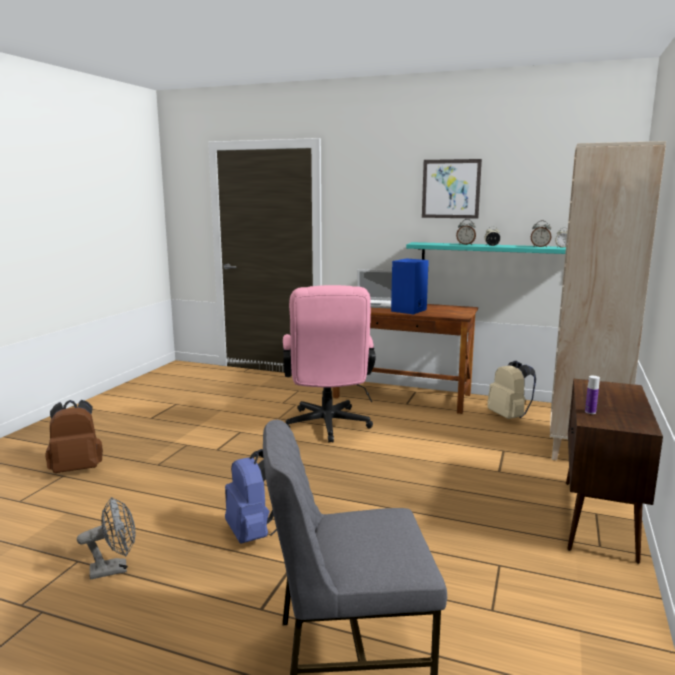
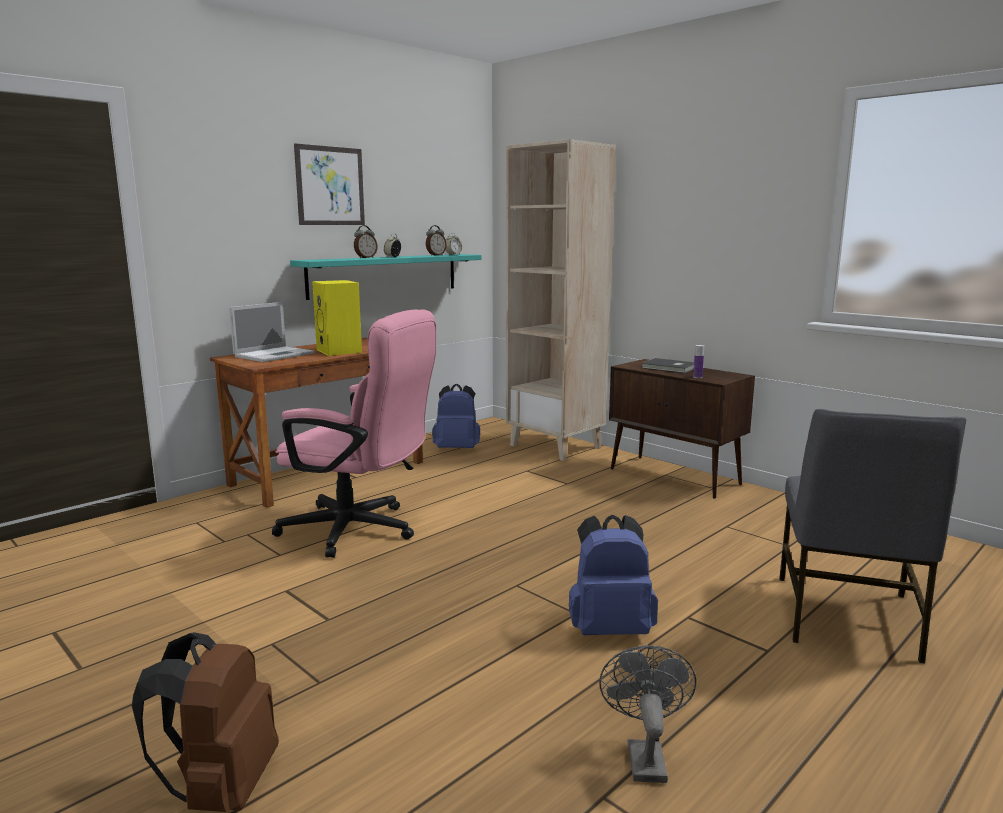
camera: 65 degrees left, 0 degrees up
blue speaker [391,258,429,315] -> yellow speaker [312,280,362,356]
beige backpack [487,361,536,419] -> blue backpack [432,384,480,448]
none -> grey book [641,358,694,373]

